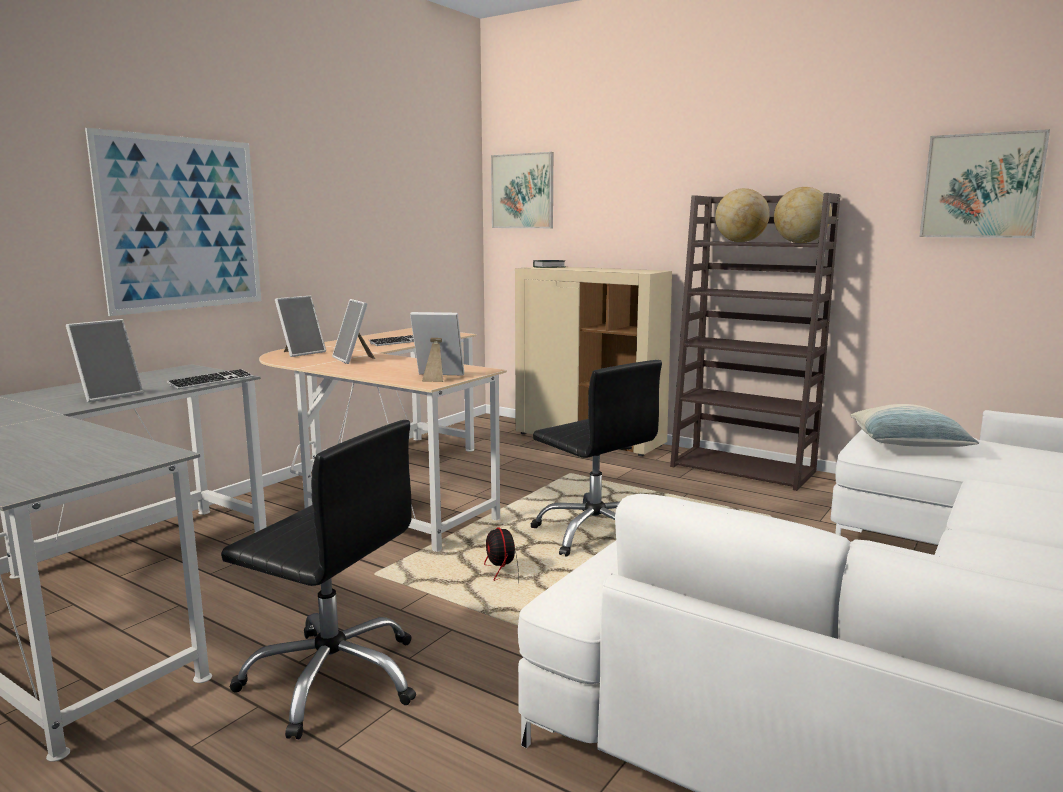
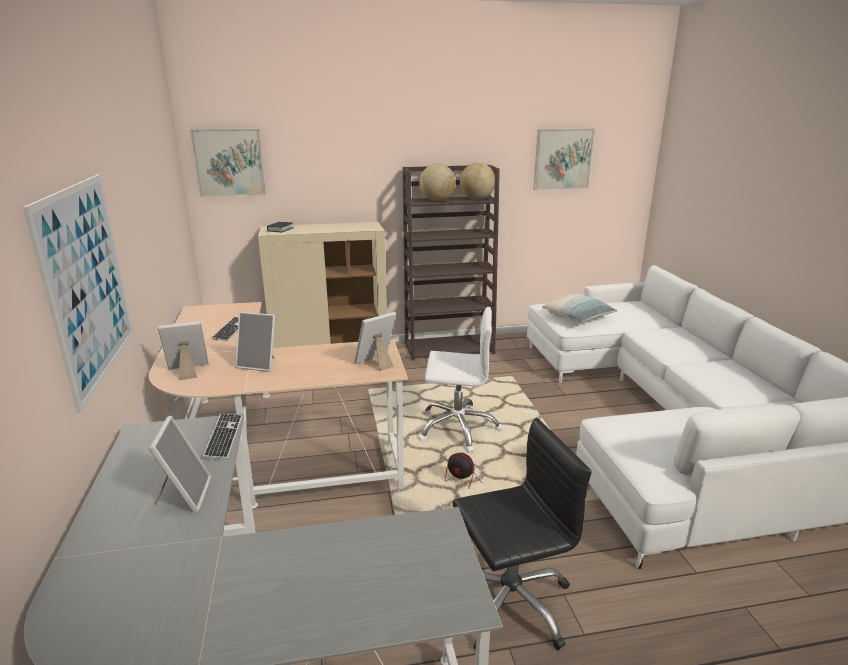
camera: 45 degrees left, 10 degrees up
picture frame [275,295,326,357] -> picture frame turned 105 degrees counterclockwise [158,321,209,380]
black office chair [530,360,662,557] -> white office chair [418,307,503,452]

